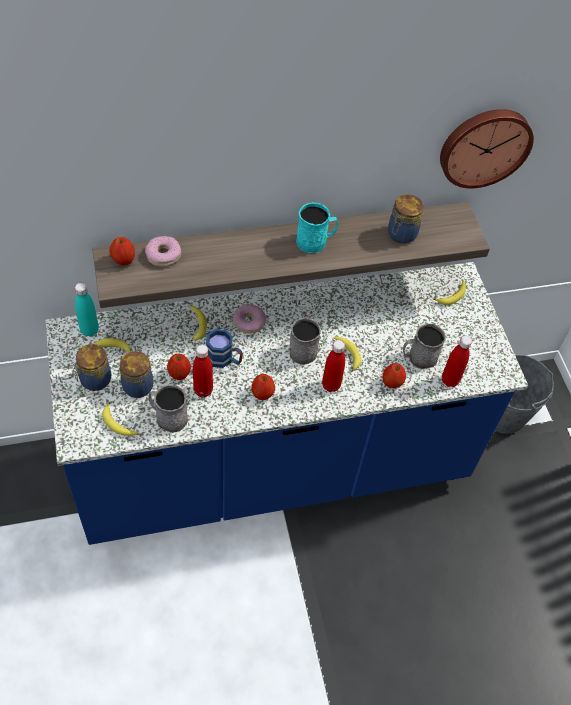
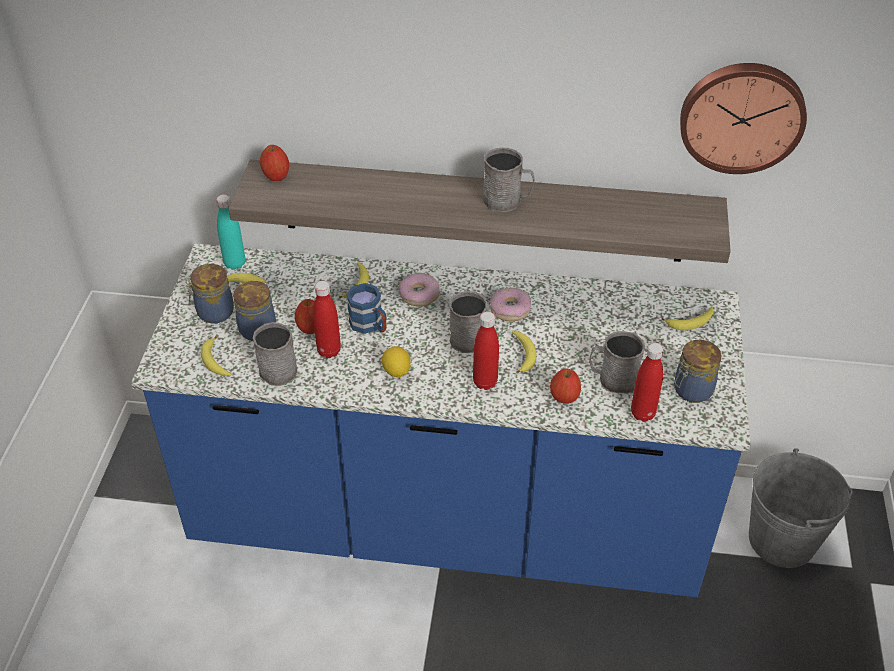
camera: 25 degrees right, 10 degrees down
donut [145,236,181,267] -> donut moved to [490,288,531,321]
apple [251,374,275,400] -> lemon [382,346,411,377]
turquoise mug [296,202,338,253] -> grey mug [483,148,534,212]
jar [388,195,424,244] -> jar moved to [674,340,722,403]

